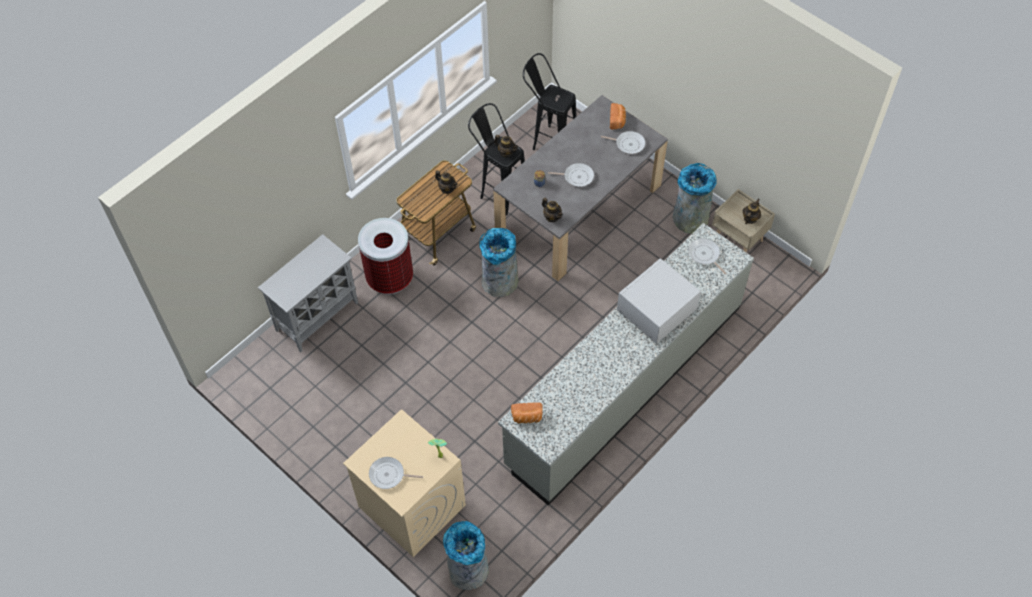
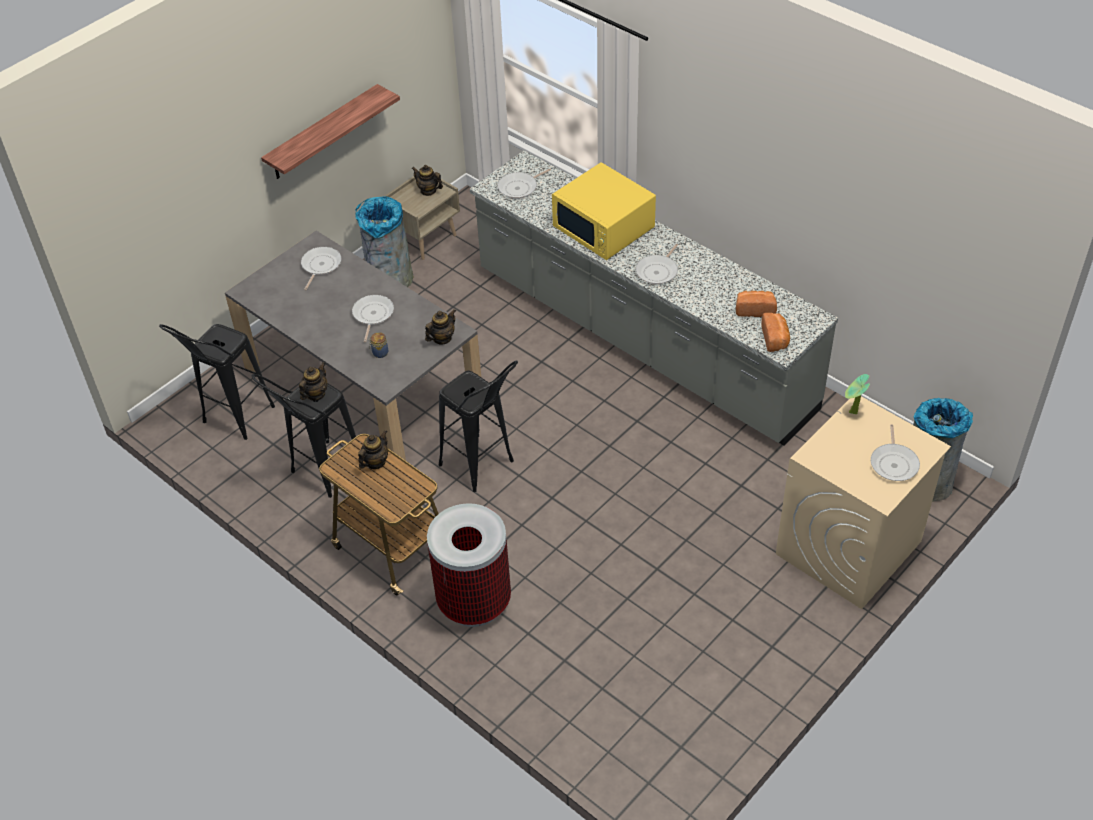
camera: 90 degrees left, 10 degrees down
grey cabinet [258,234,358,352] -> none
grey trash can [479,228,518,297] -> black stool [439,360,518,492]
bread [610,103,626,130] -> bread moved to [736,291,777,317]
white microwave [617,258,701,344] -> yellow microwave [552,162,656,260]
none -> shelf [261,84,400,179]
none -> frying pan [636,244,678,284]

